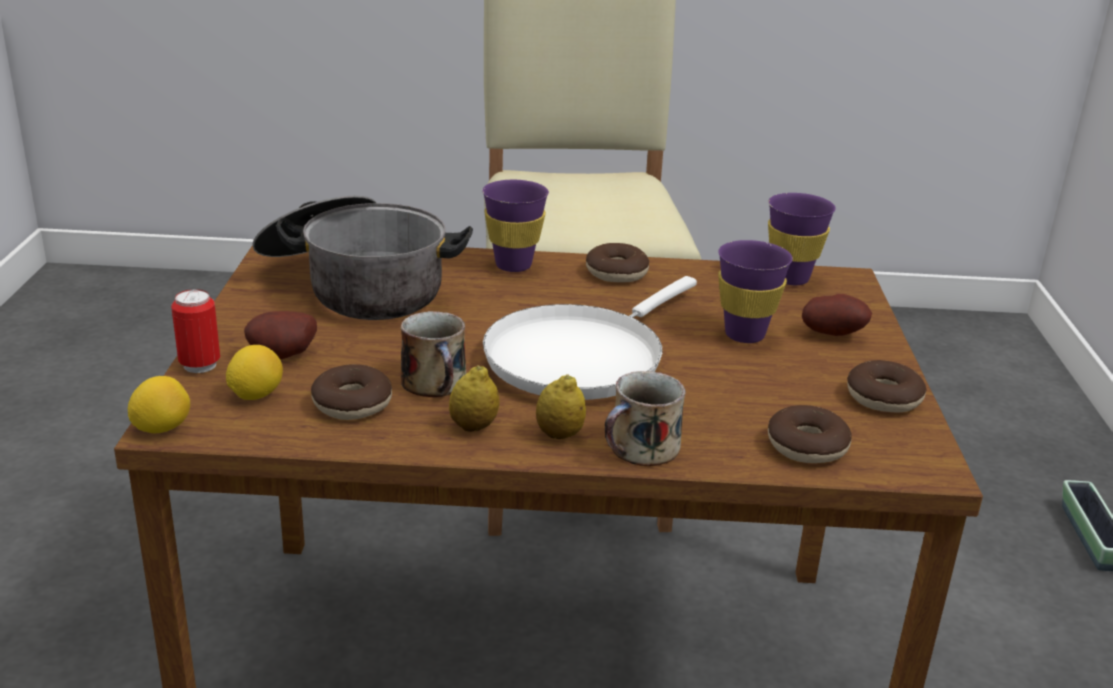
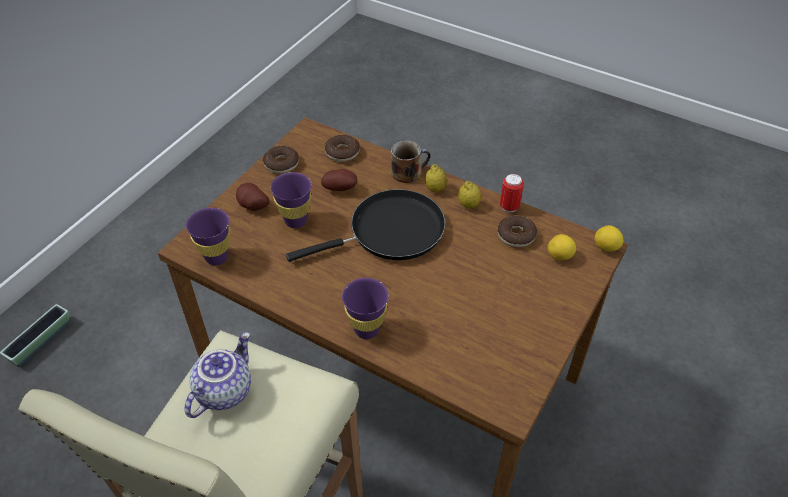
camera: 150 degrees left, 20 degrees up
can [171,289,220,373] -> can moved to [500,174,524,212]
potato [244,311,317,359] -> potato moved to [321,169,357,191]
cooking pot [252,195,473,320] -> none
mug [401,311,466,397] -> none
white frying pan [483,276,697,400] -> black frying pan [286,189,445,262]
donut [586,243,649,282] -> none
none -> teapot [184,332,251,418]

